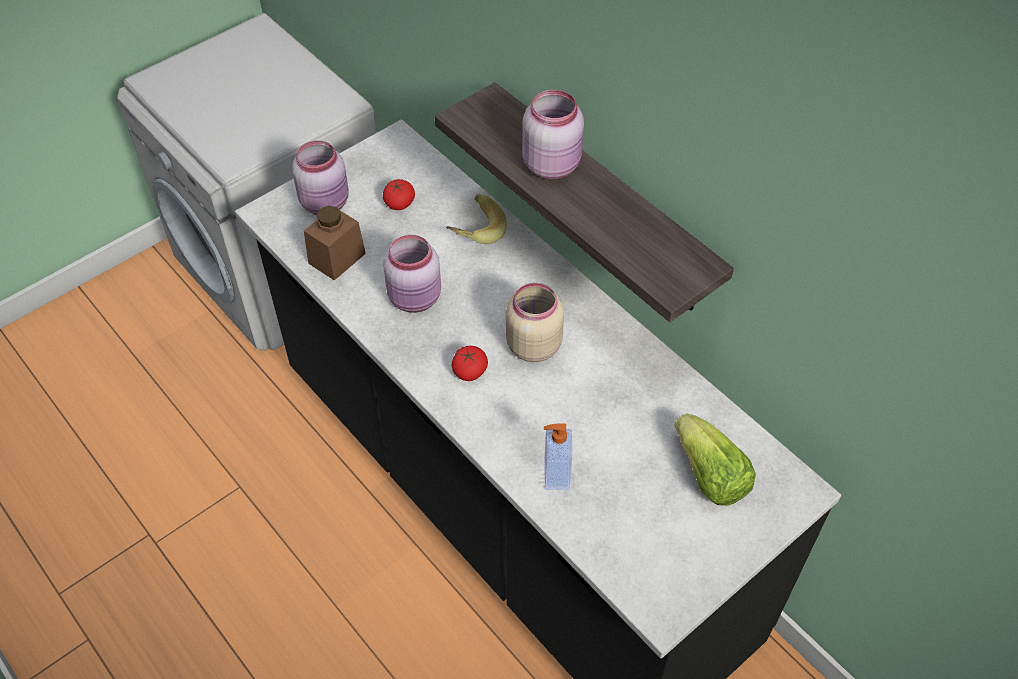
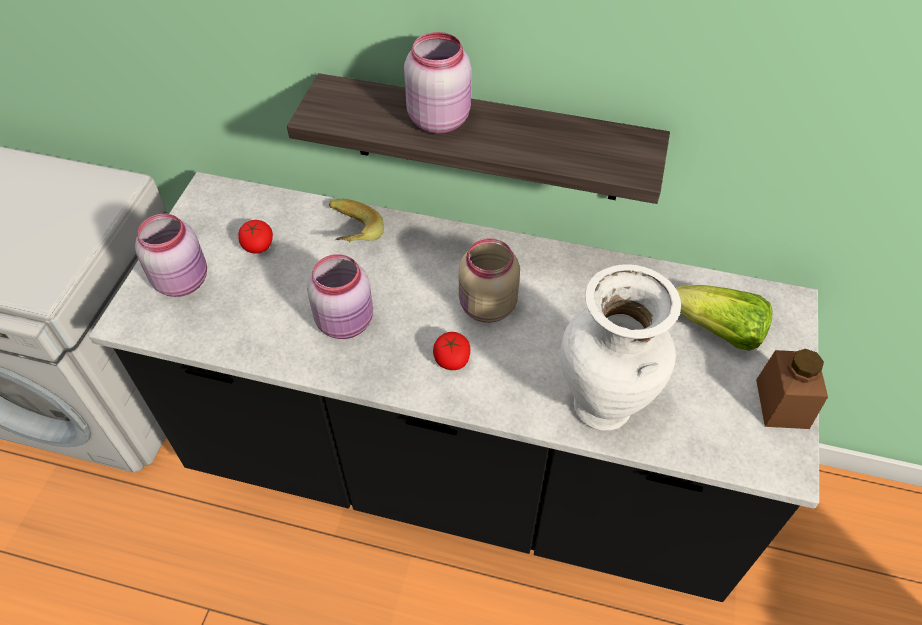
camera: 35 degrees left, 0 degrees up
brown jar [304,205,366,280] -> brown jar moved to [756,349,828,429]
soap dispenser [544,423,572,490] -> white vase [560,265,681,431]

